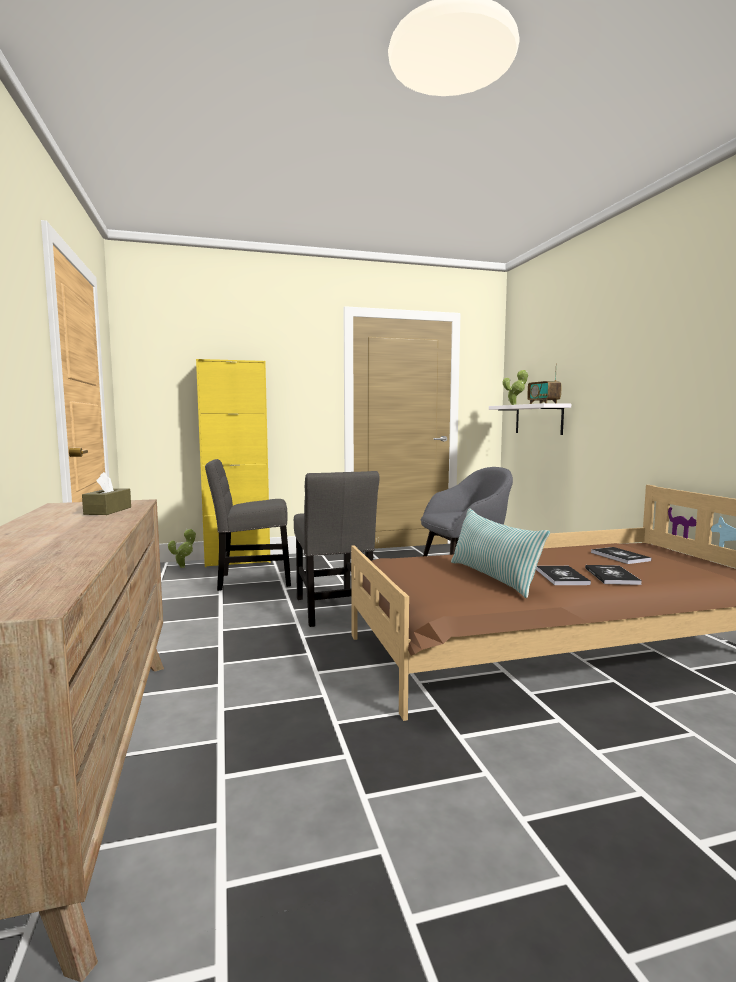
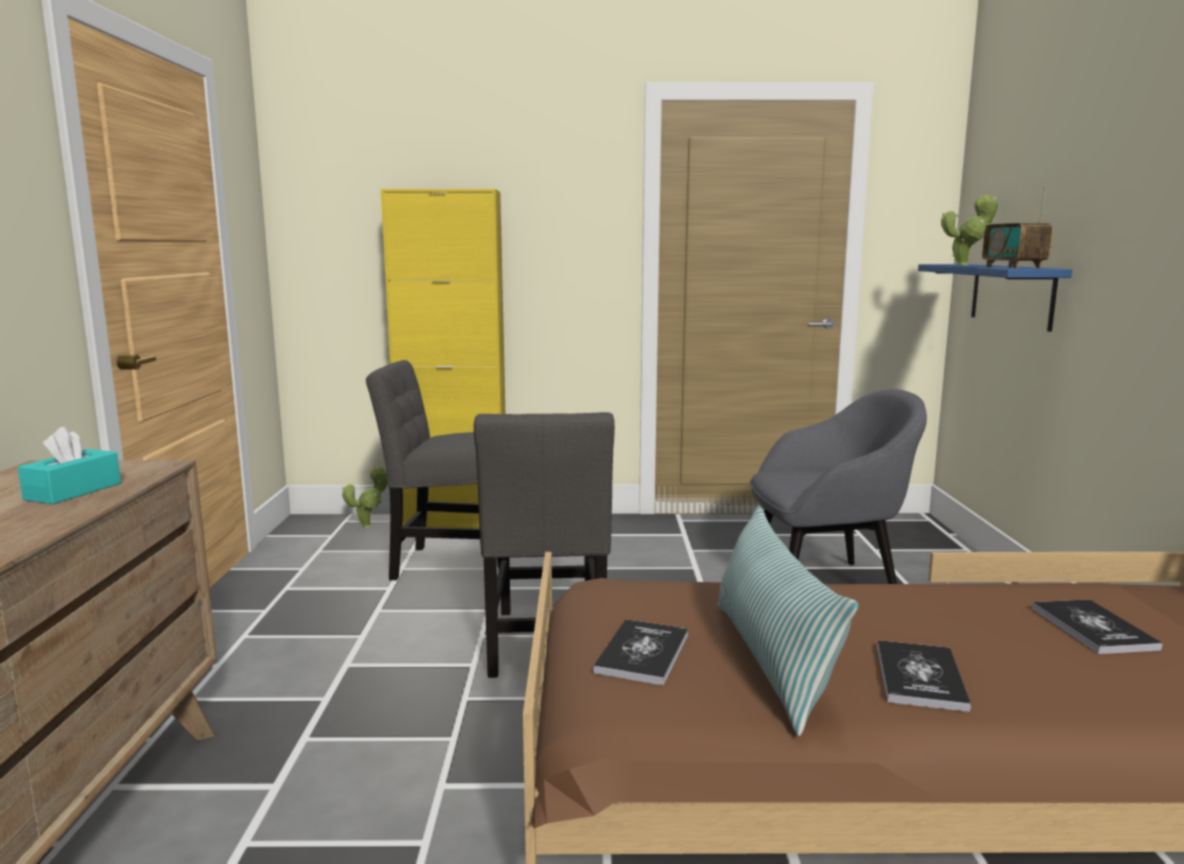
camera: 15 degrees right, 5 degrees up
brown tissue box [82,472,131,515] -> turquoise tissue box [18,427,121,504]
white shelf [489,403,571,435] -> blue shelf [918,264,1072,332]
book [585,565,642,585] -> book moved to [593,619,688,685]

